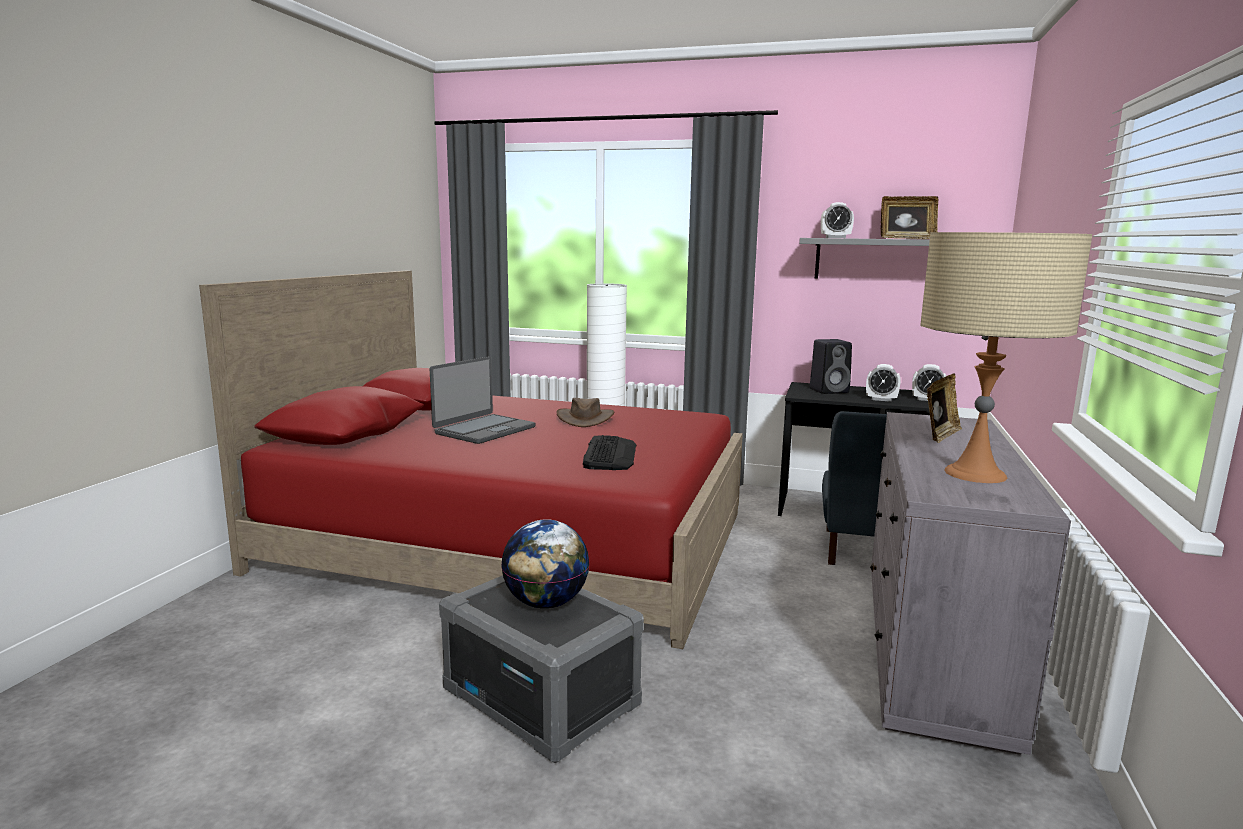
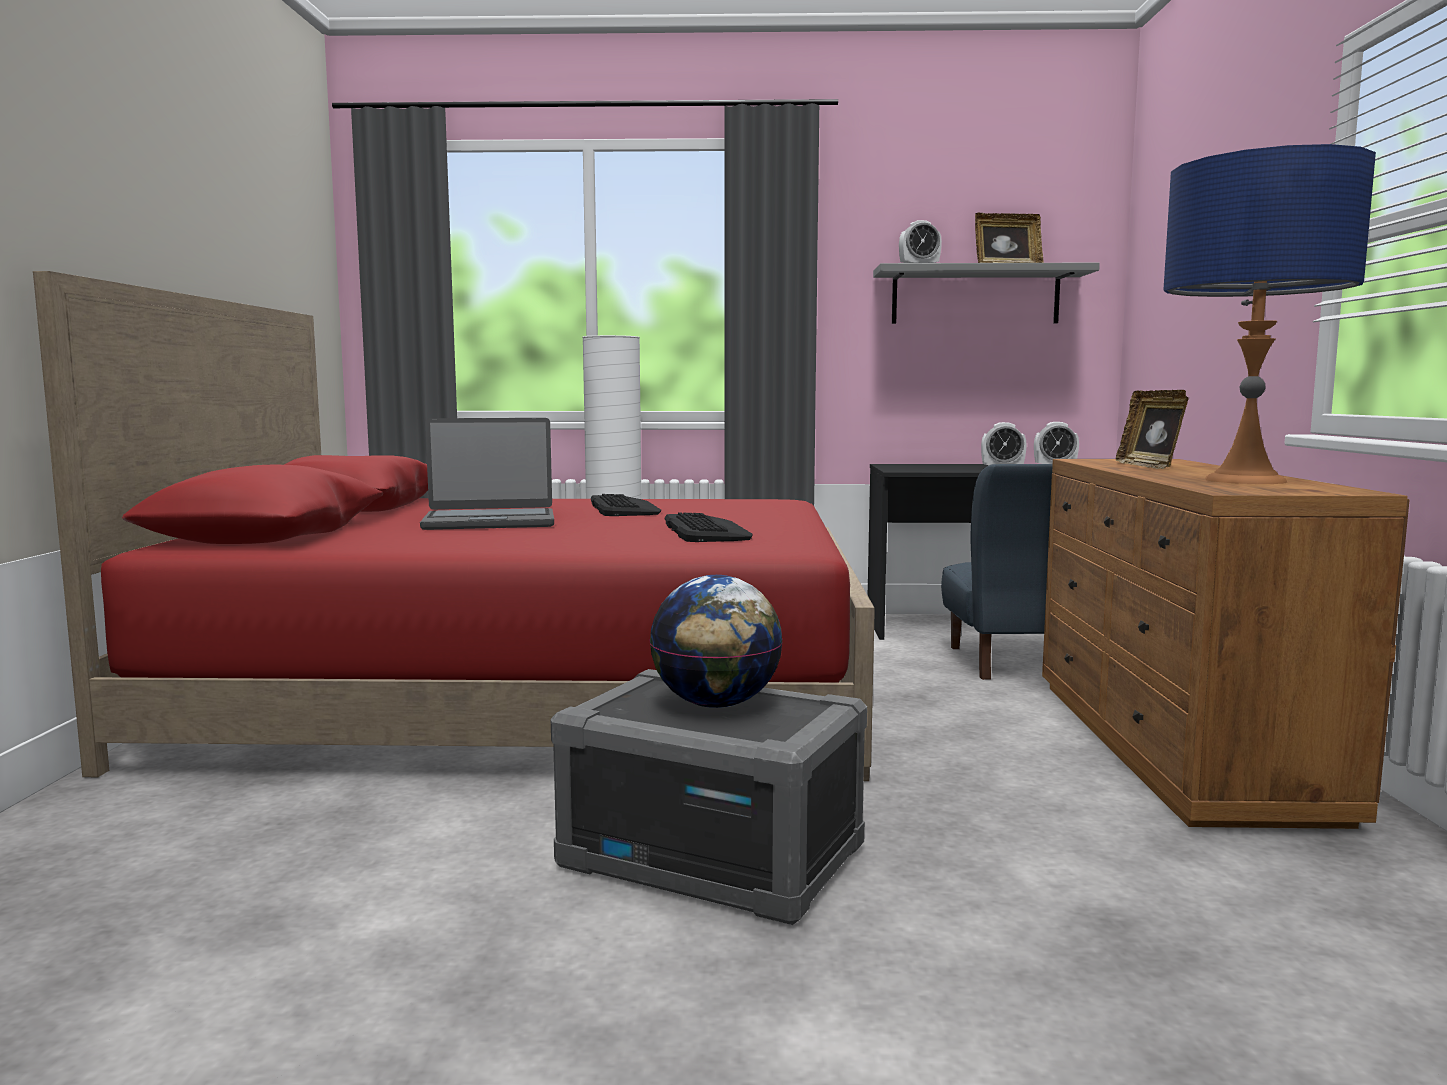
camera: 15 degrees left, 5 degrees down
laptop [430,356,535,444] -> laptop turned 60 degrees clockwise [420,418,554,530]
brown hat [556,398,614,427] -> keyboard [591,494,661,516]
black speaker [810,339,852,394] -> none
grey dresser [870,412,1071,755] -> brown dresser [1042,459,1410,829]
beige table lamp [920,232,1092,483] -> blue table lamp [1163,144,1376,484]
picture frame [927,373,962,443] -> picture frame turned 150 degrees clockwise [1116,390,1189,469]

